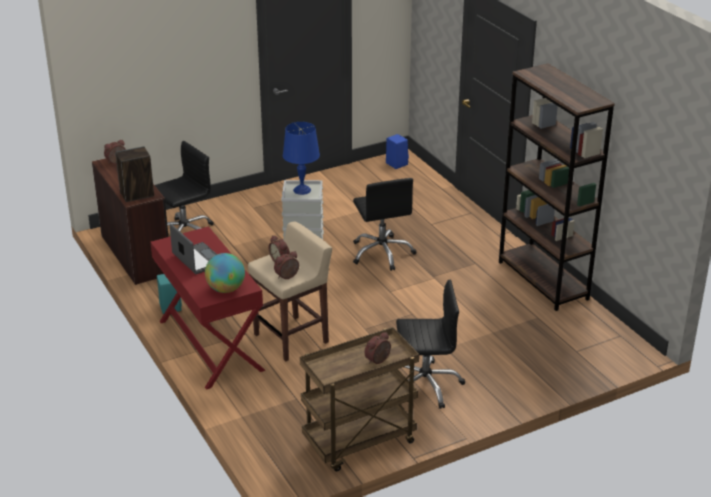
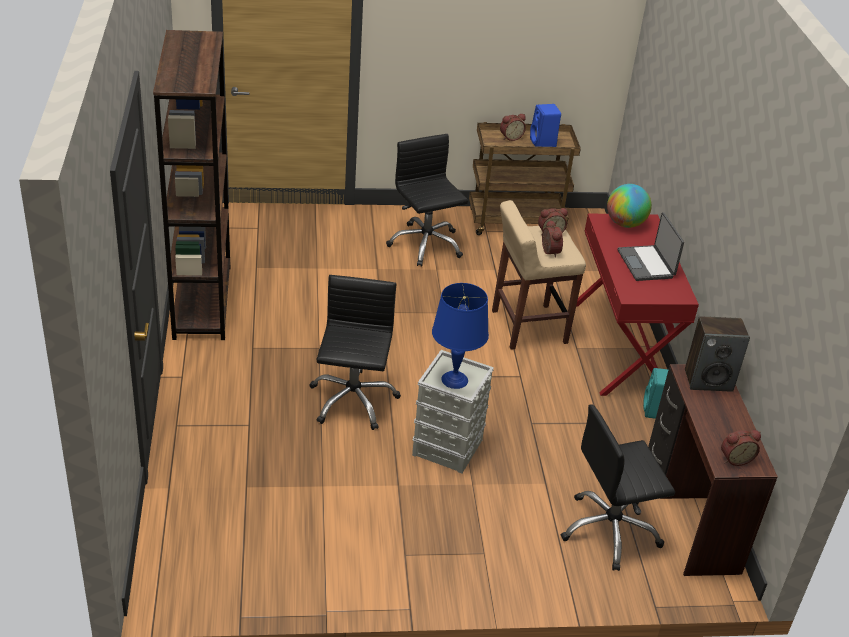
camera: 160 degrees left, 5 degrees up
blue speaker [386,134,409,169] -> blue speaker moved to [530,104,561,147]
black office chair [396,280,465,409] -> black office chair turned 45 degrees clockwise [386,134,468,267]

